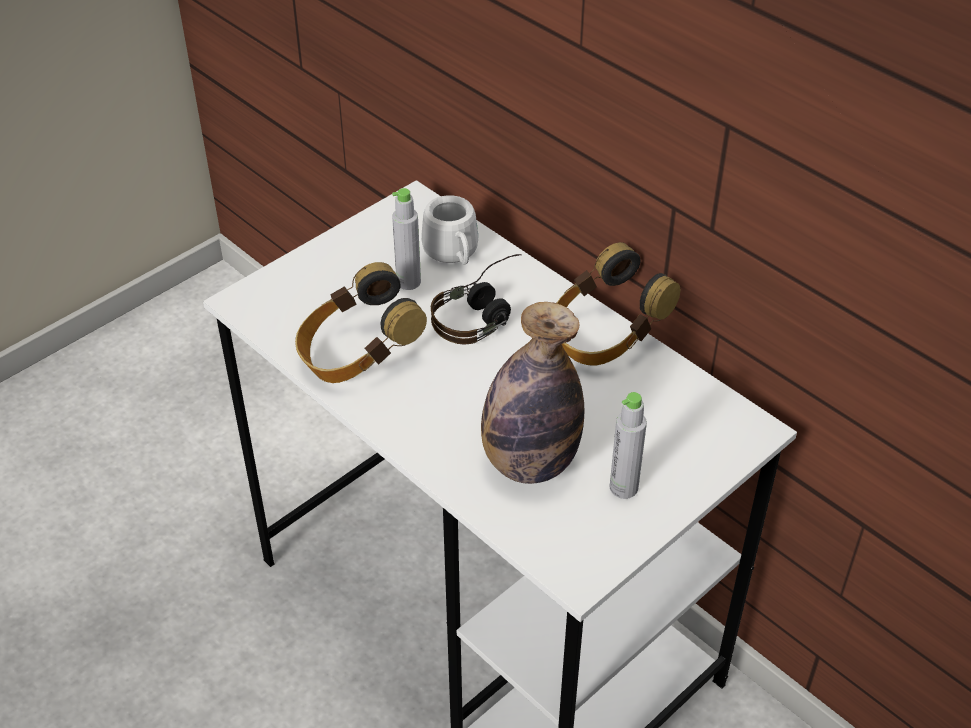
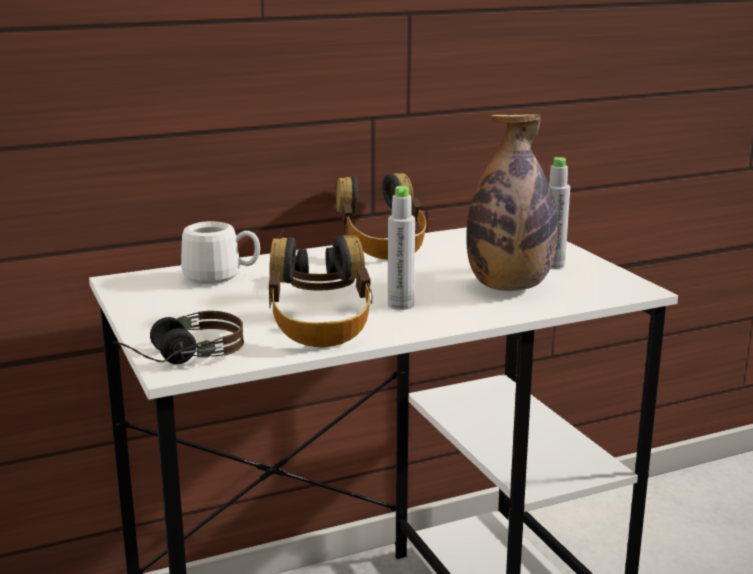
camera: 70 degrees left, 25 degrees down
grey bottle [392,188,421,290] -> grey bottle moved to [388,186,415,310]
none -> headphones [113,311,244,364]

